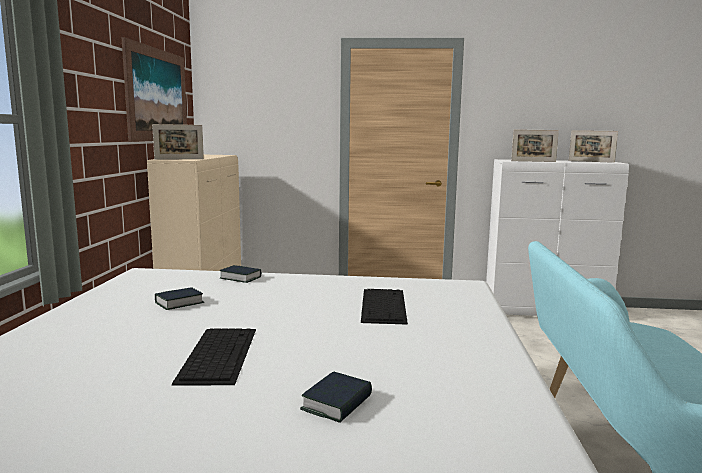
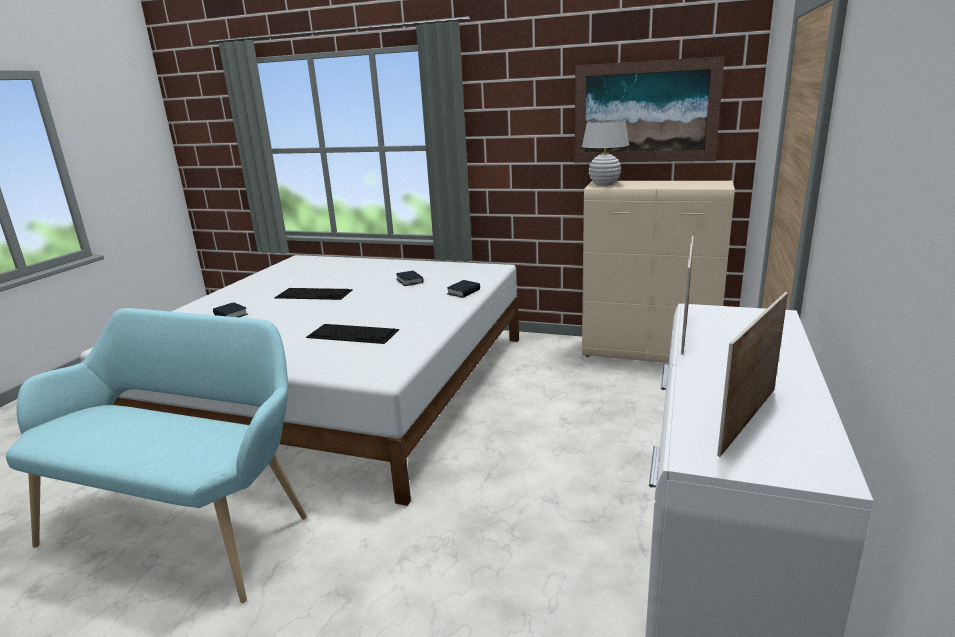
camera: 105 degrees right, 10 degrees up
picture frame [152,124,204,160] -> white table lamp [582,120,629,186]

